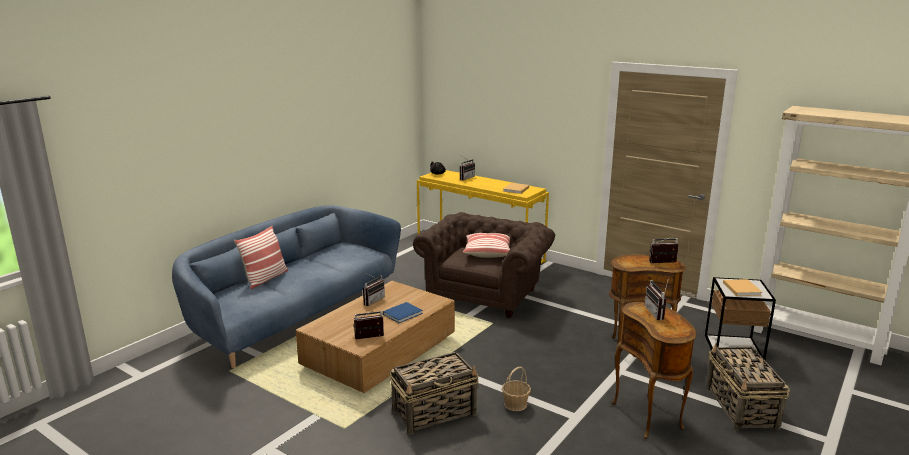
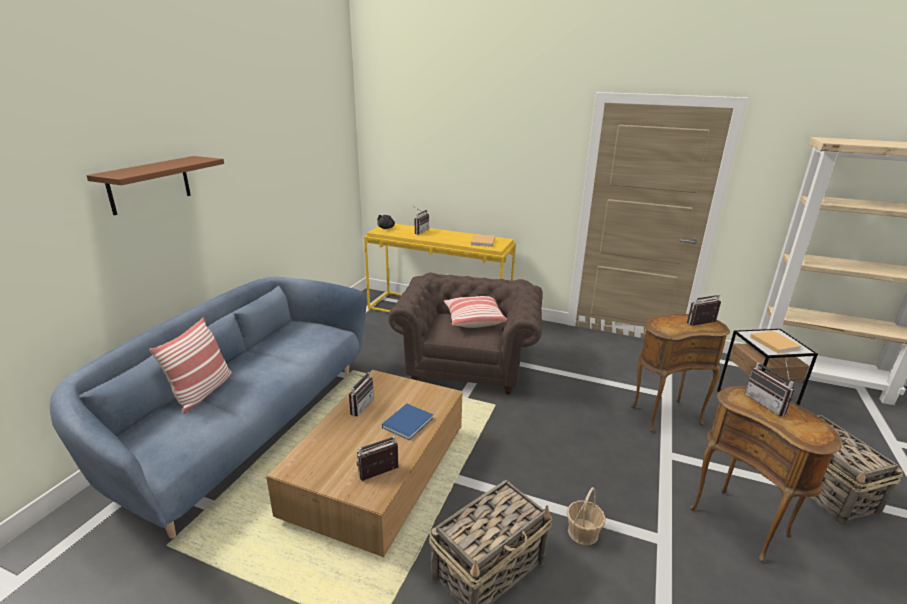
camera: 15 degrees left, 5 degrees up
none -> brown shelf [86,156,224,215]

